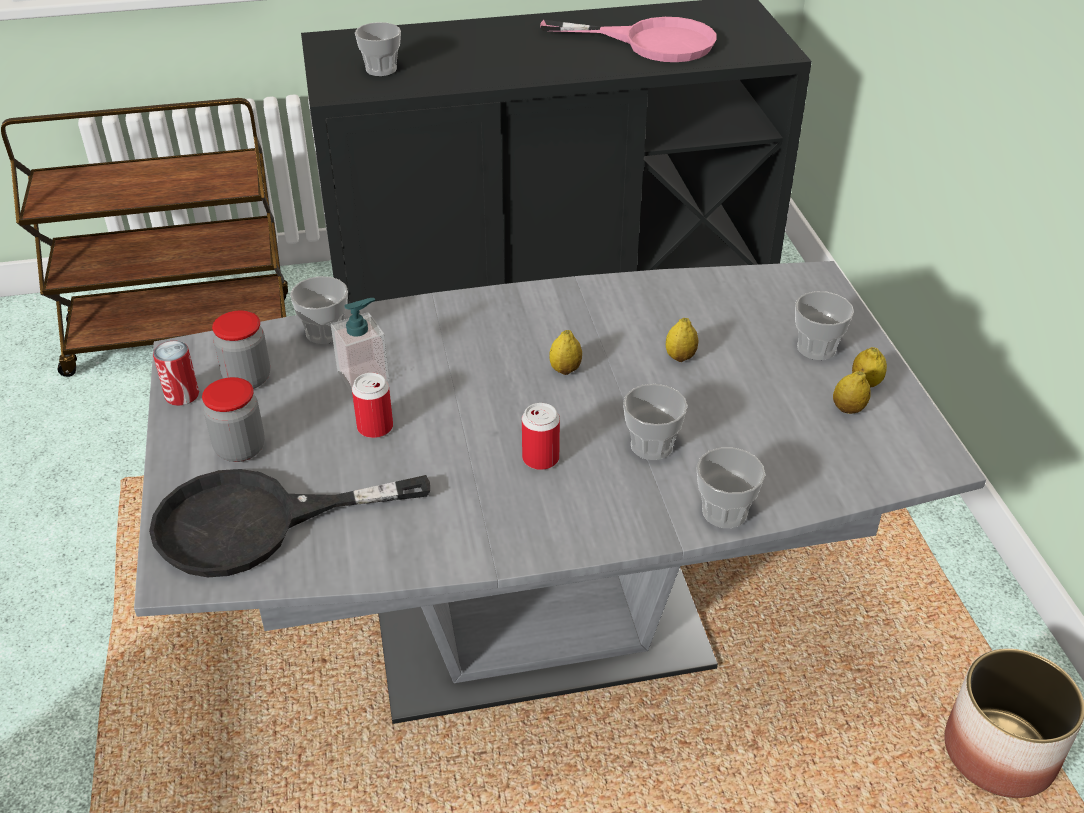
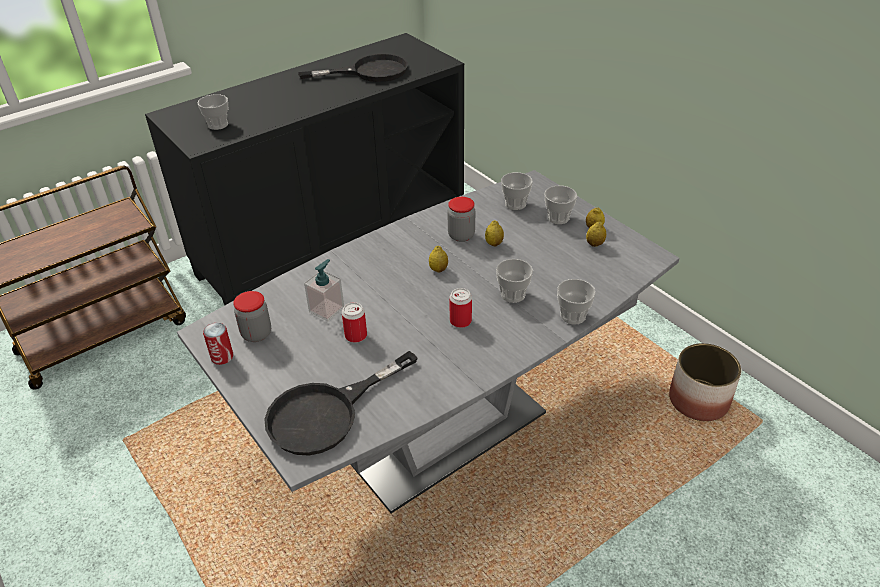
camera: 25 degrees left, 0 degrees up
jar [202,377,265,462] -> jar moved to [448,197,475,242]
cup [290,276,348,344] -> cup moved to [501,172,533,210]
pink frying pan [540,17,717,62] -> black frying pan [298,54,408,82]

